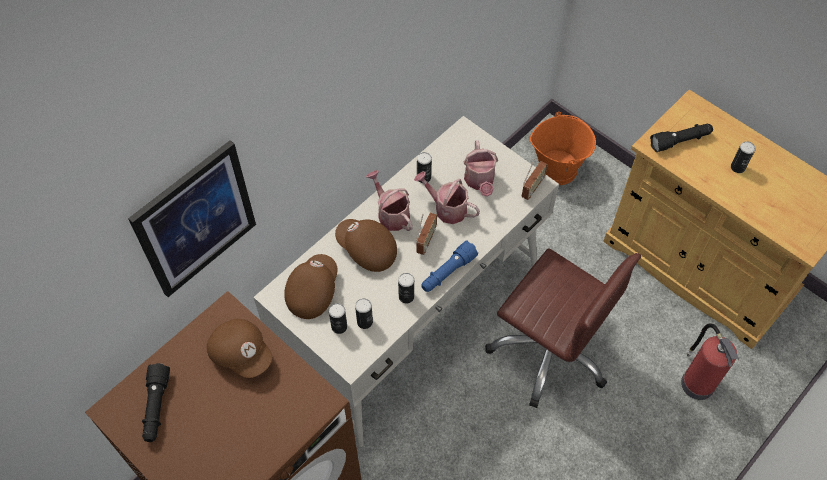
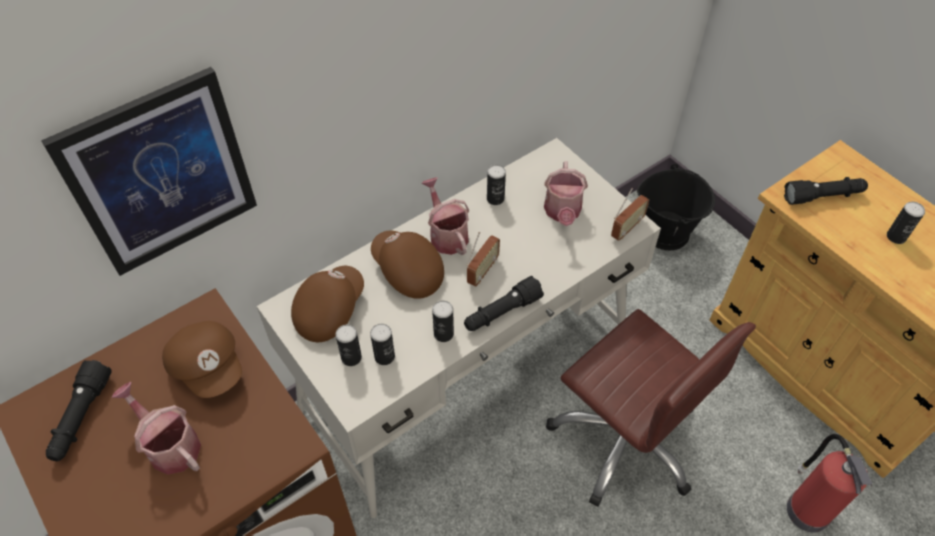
camera: 10 degrees right, 5 degrees down
watering can [414,171,480,224] -> watering can moved to [111,382,201,475]
blue flashlight [421,241,478,292] -> black flashlight [464,276,544,331]
orange bucket [530,112,596,185] -> black bucket [637,164,715,250]

